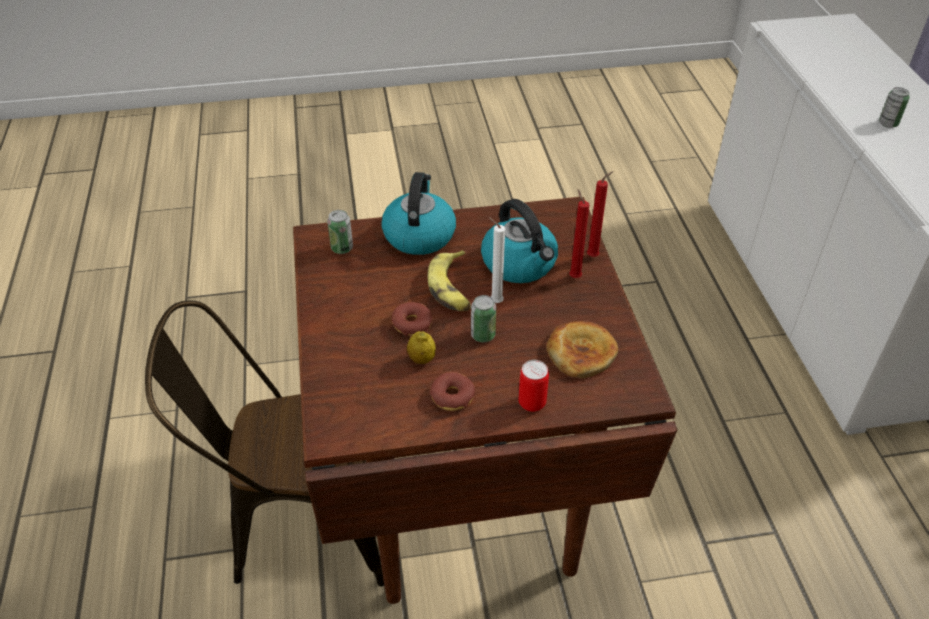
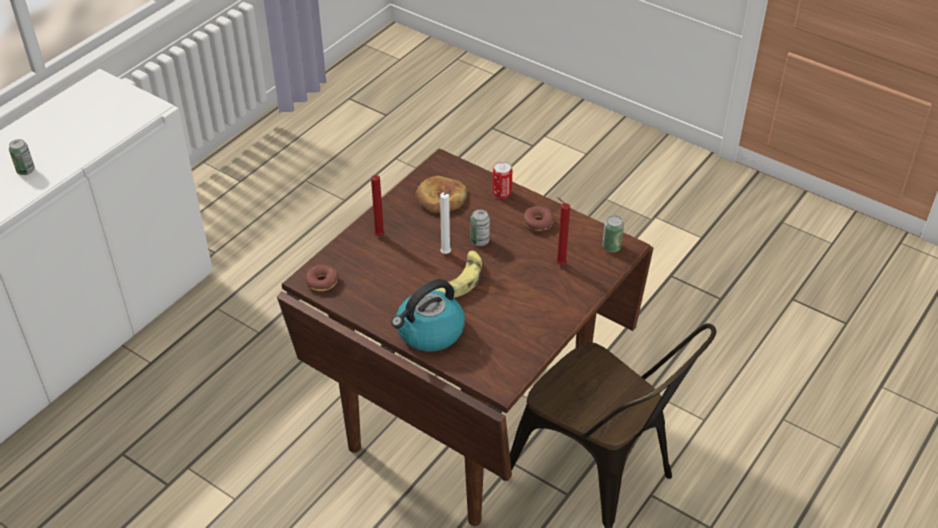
camera: 135 degrees left, 0 degrees up
can [327,210,353,254] -> can moved to [602,215,624,252]
donut [392,302,433,335] -> donut moved to [305,264,339,291]
lemon [407,331,436,364] -> none
kettle [481,199,558,283] -> none
red candle [587,171,614,257] -> red candle moved to [556,197,570,265]

